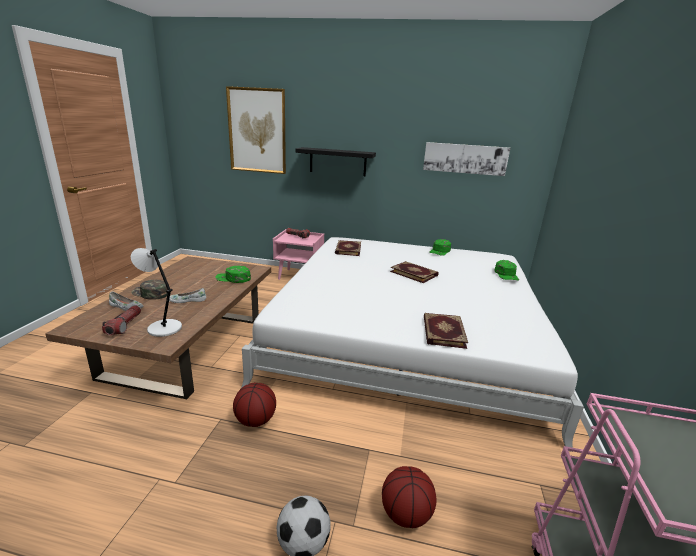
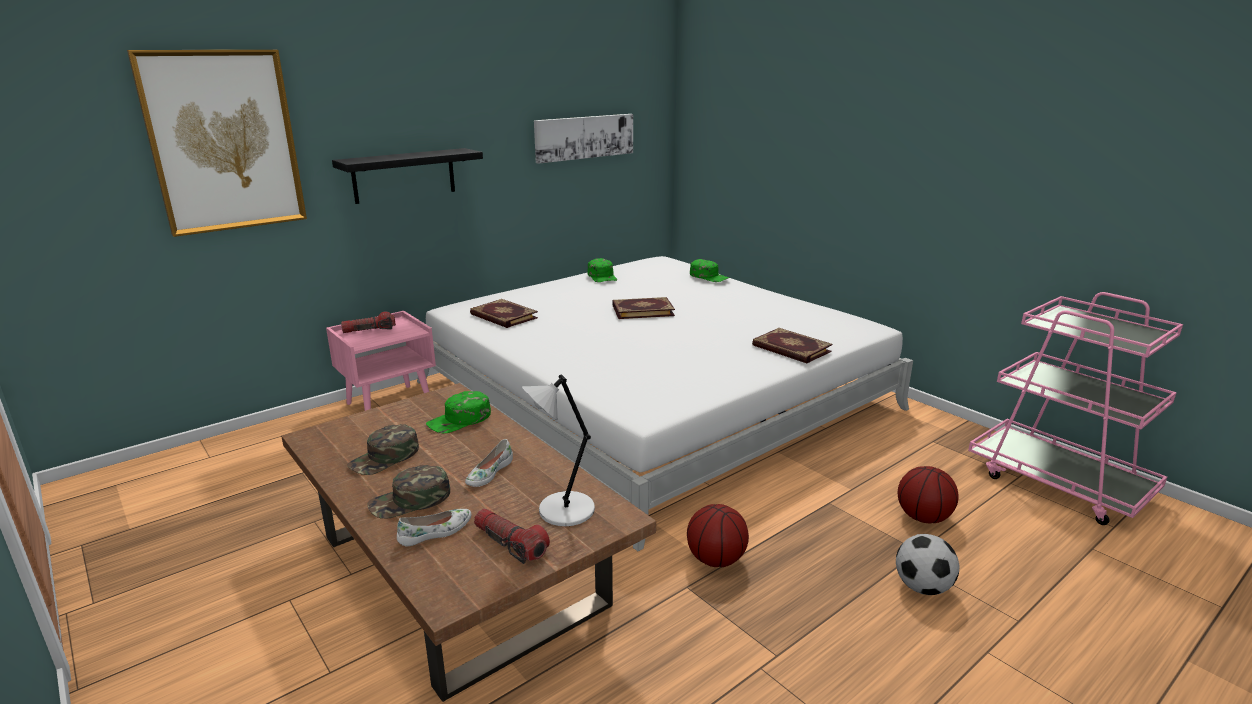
camera: 50 degrees left, 0 degrees up
none -> green cap [347,424,419,475]

